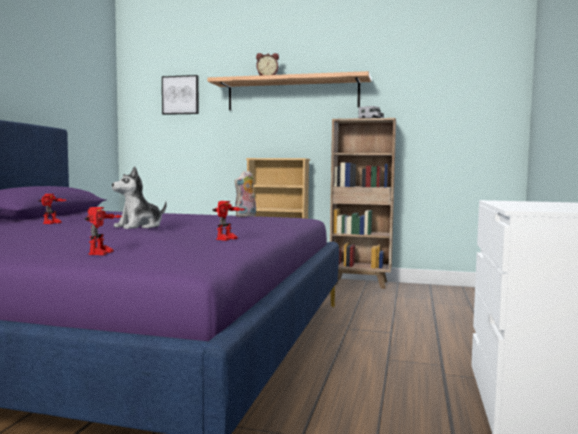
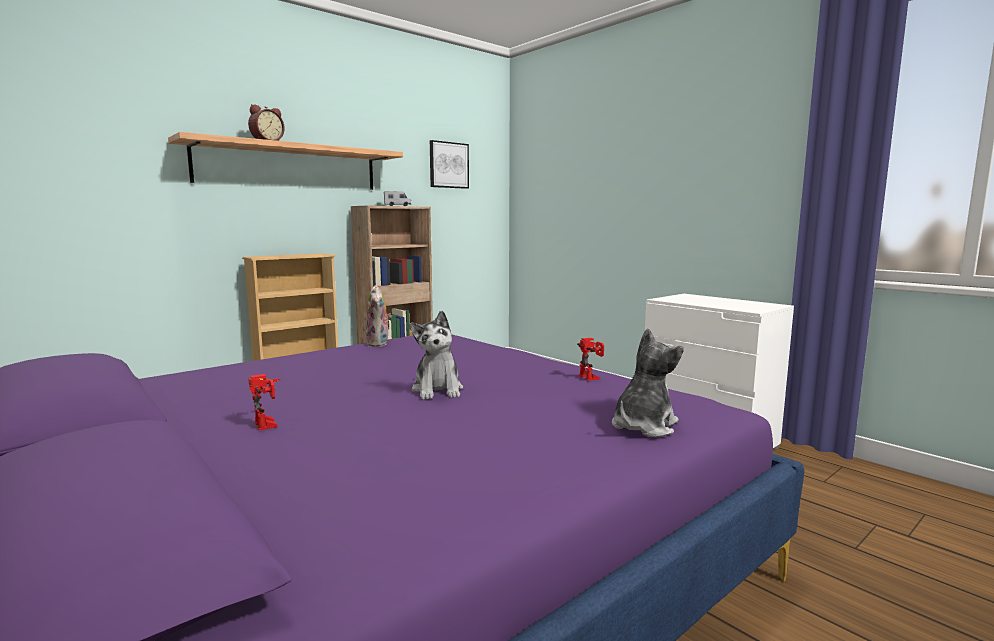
camera: 55 degrees left, 5 degrees up
toy robot [85,207,123,255] -> plush toy [612,328,683,437]
picture [162,75,199,115] -> picture moved to [430,140,469,189]

